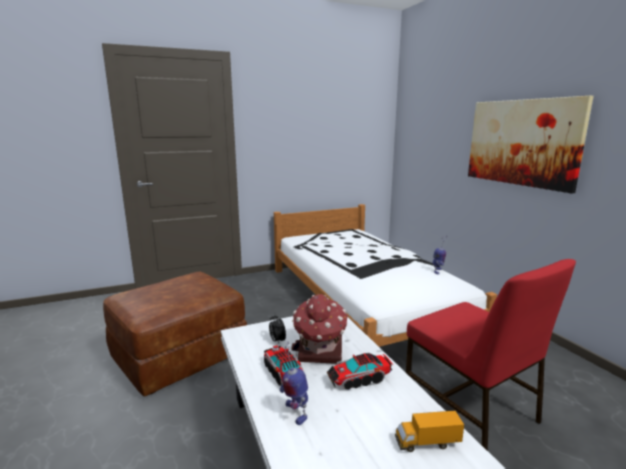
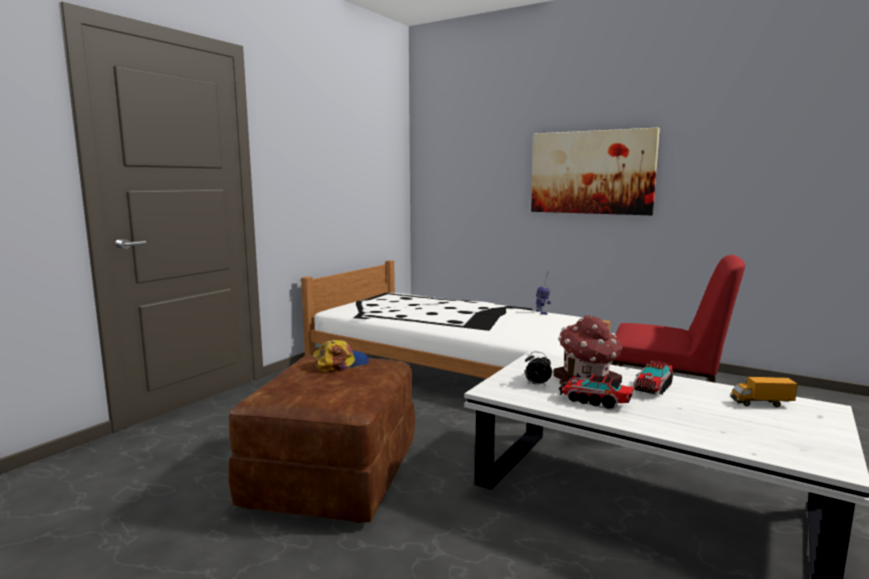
camera: 35 degrees left, 5 degrees down
toy robot [280,342,308,425] -> none
toy truck [395,411,464,452] -> toy truck turned 45 degrees clockwise [730,377,798,407]
none -> cap [313,340,369,372]

